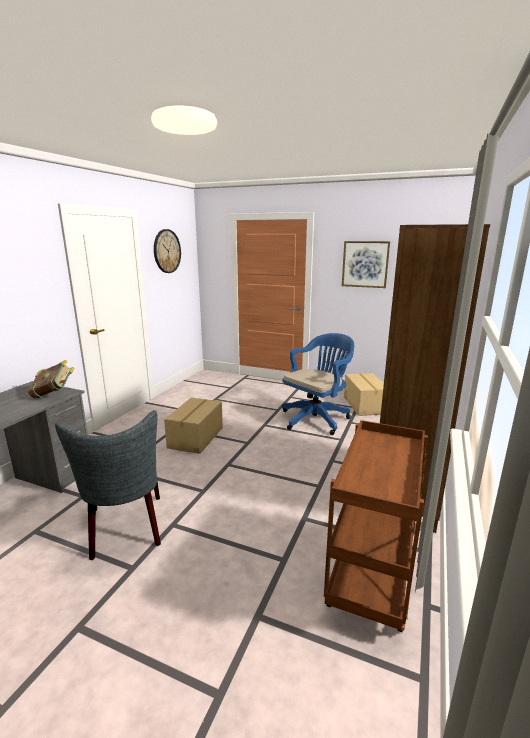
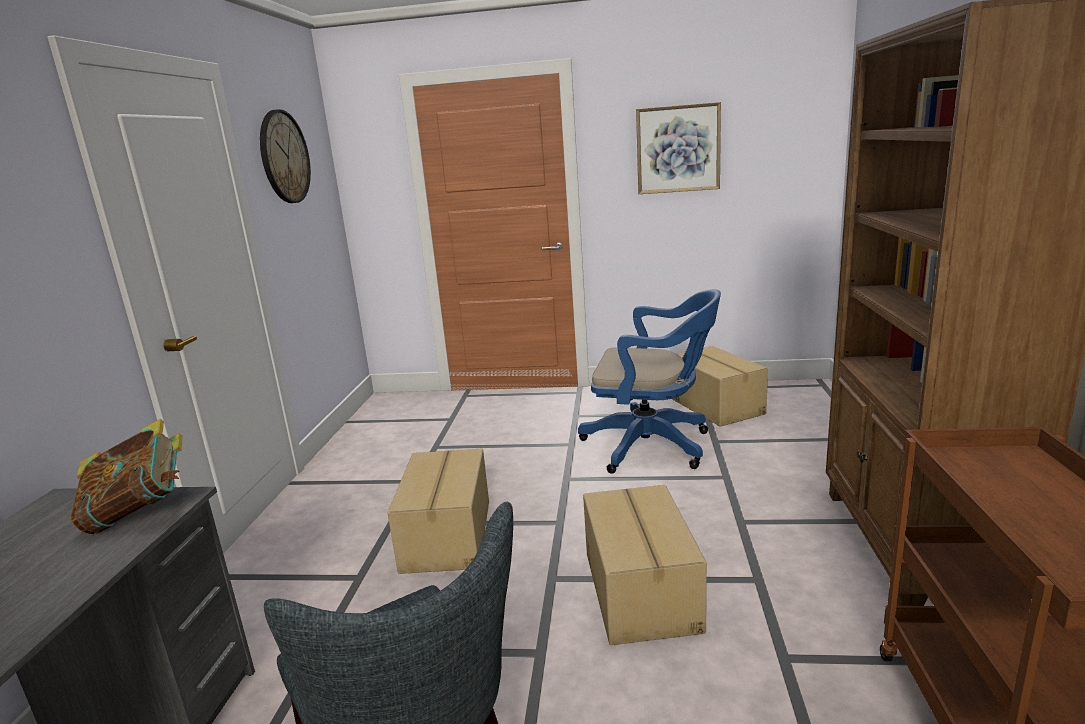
camera: 15 degrees left, 0 degrees up
blue office chair [282,333,354,435] -> blue office chair turned 75 degrees clockwise [578,289,721,474]
none -> cardboard box [583,485,707,645]

